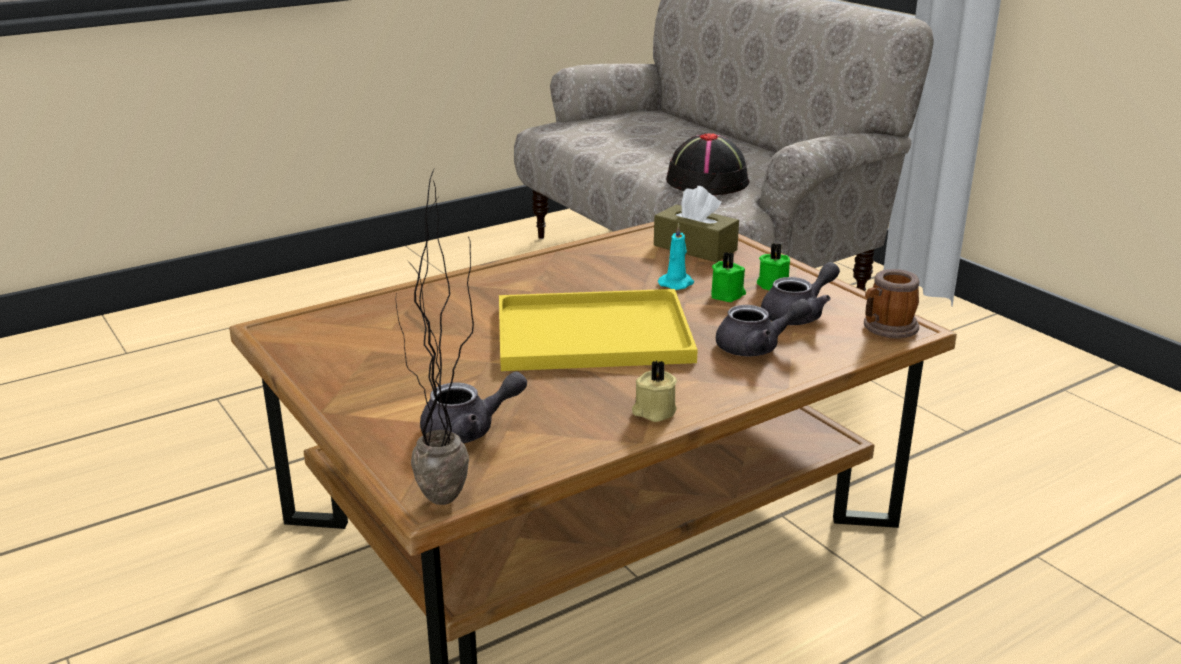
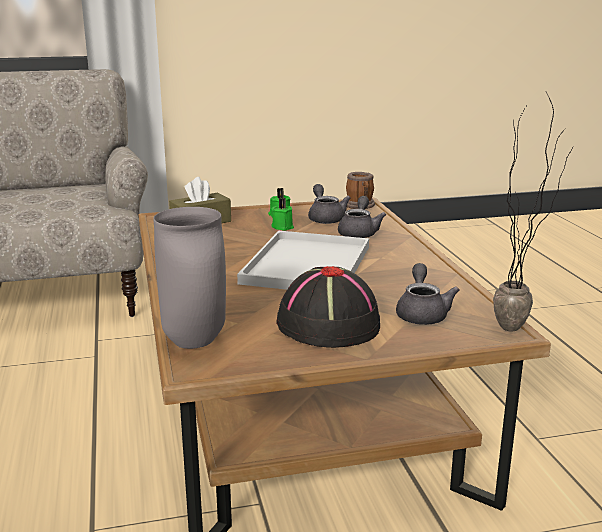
camera: 70 degrees left, 5 degrees down
yellow tray [499,289,698,371] -> white tray [237,231,369,290]
beige candle [632,361,677,422] -> none
turquoise candle [658,223,694,290] -> none
black hat [666,133,749,195] -> black hat moved to [276,266,380,348]
none -> grey vase [153,207,226,349]

